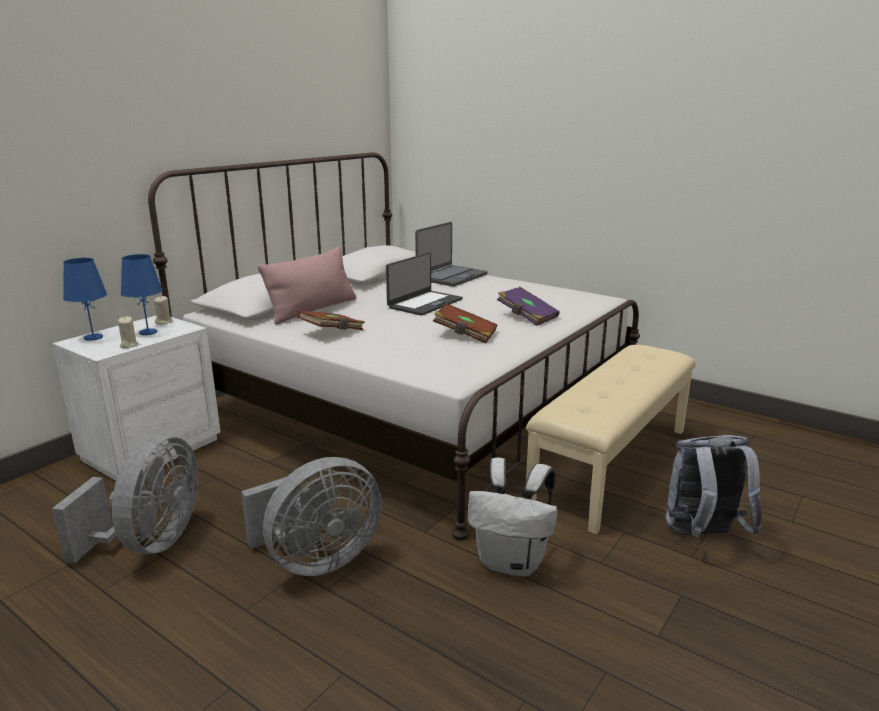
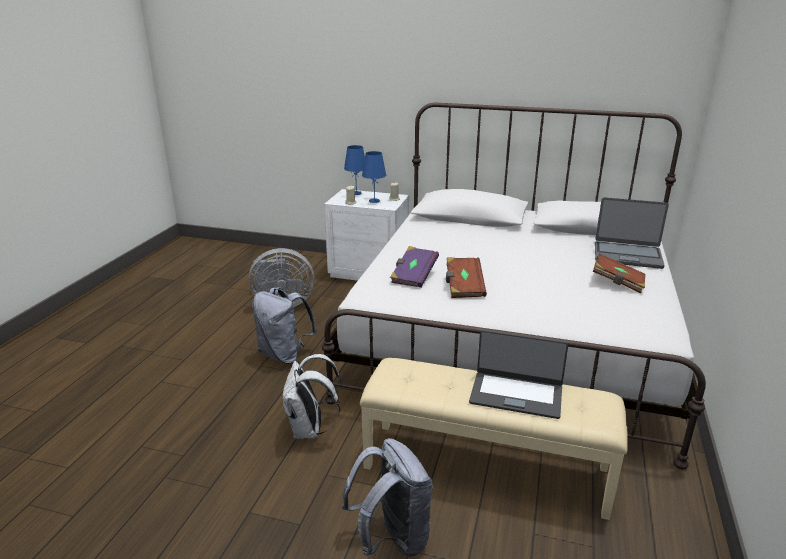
camera: 70 degrees right, 5 degrees up
grey fan [241,457,382,576] -> grey backpack [252,287,317,364]
pink pillow [257,246,356,325] -> none
brown book [296,310,365,330] -> brown book moved to [593,254,646,293]
laptop [386,252,463,316] -> laptop moved to [469,330,569,419]
purple book [497,287,560,326] -> purple book moved to [390,246,439,288]

